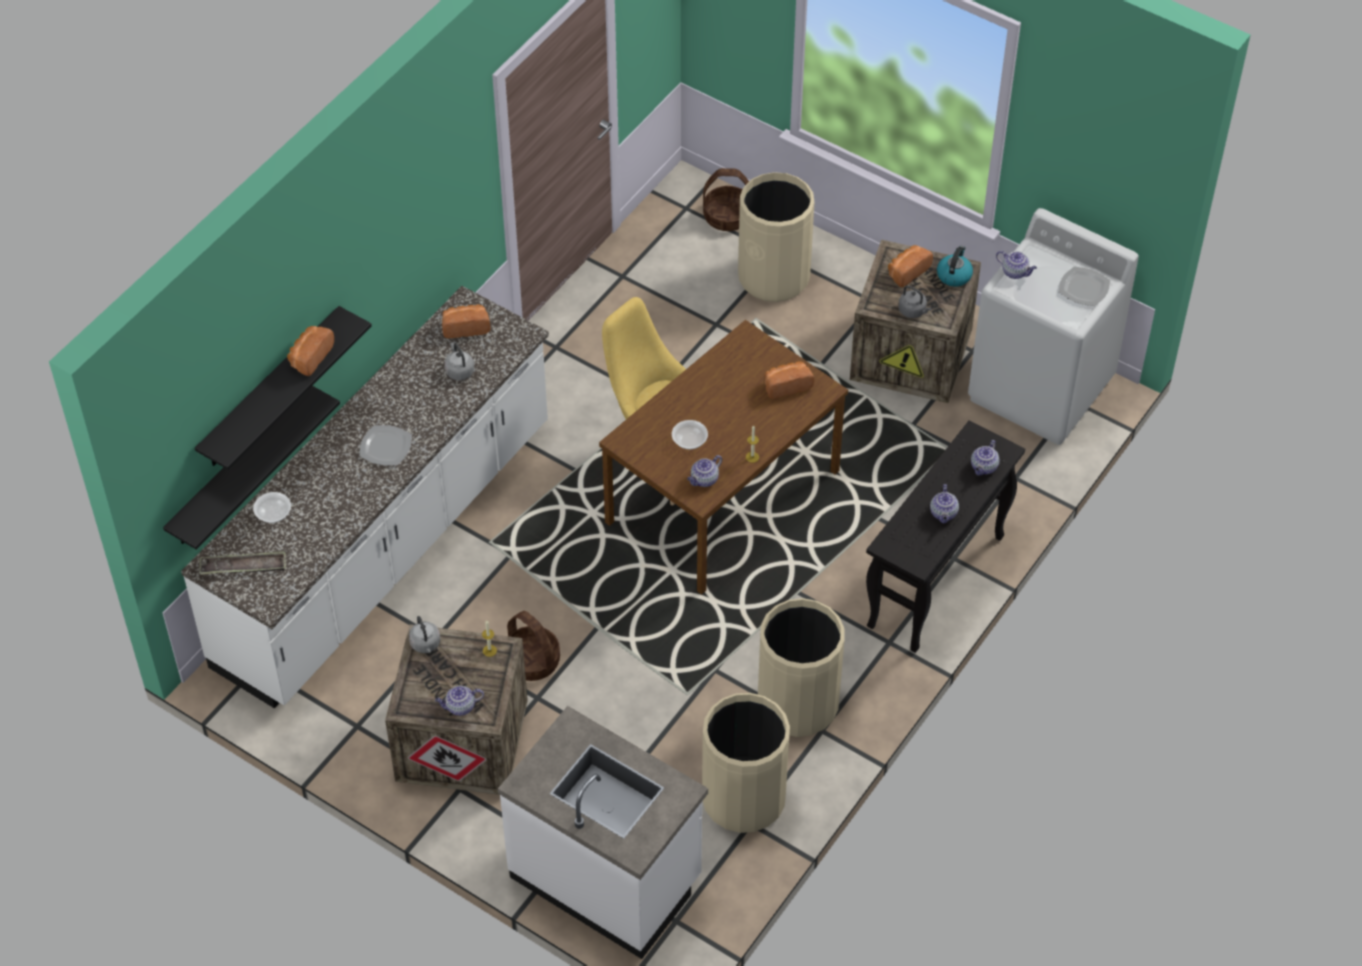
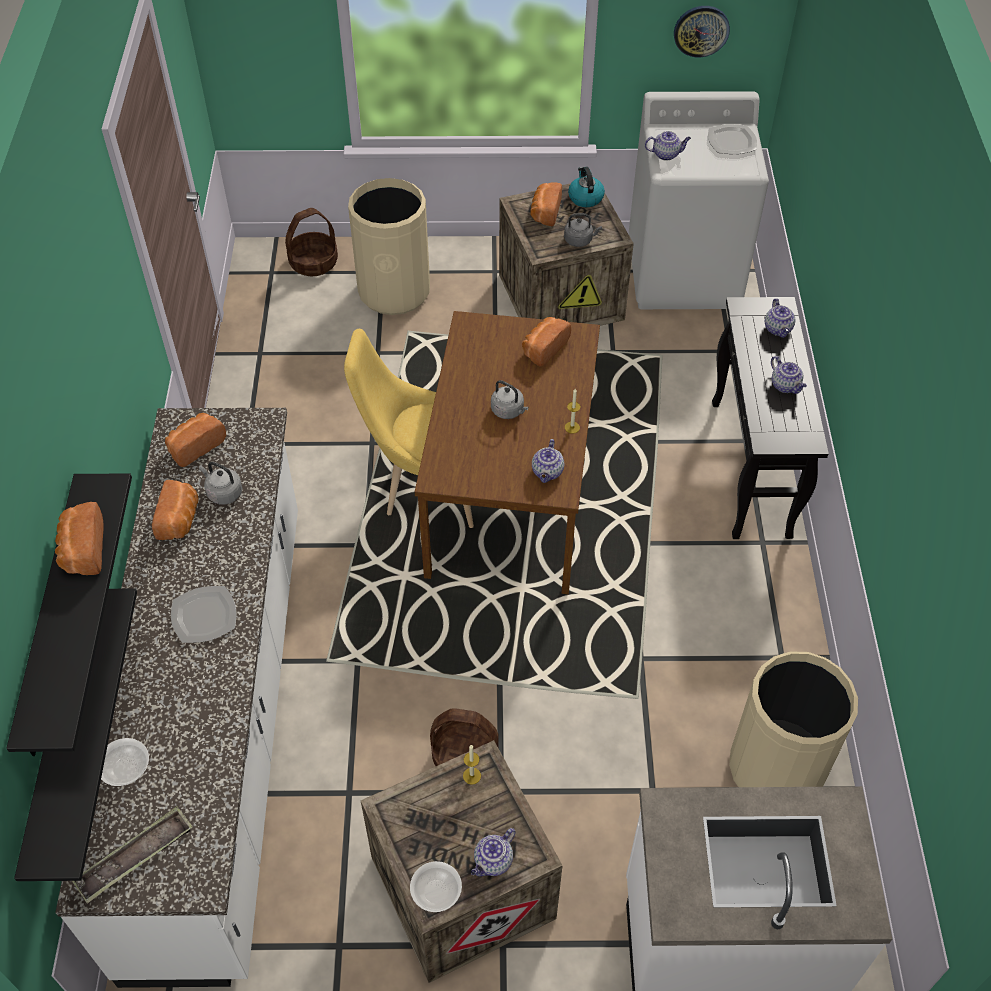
camera: 35 degrees left, 0 degrees up
grey kettle [409,616,440,653] -> grey kettle moved to [491,380,529,419]
bowl [672,420,708,449] -> bowl moved to [410,861,462,912]
beige trash can [758,598,844,737] -> none
none -> bread [152,480,198,540]
none -> wall clock [674,6,730,57]

